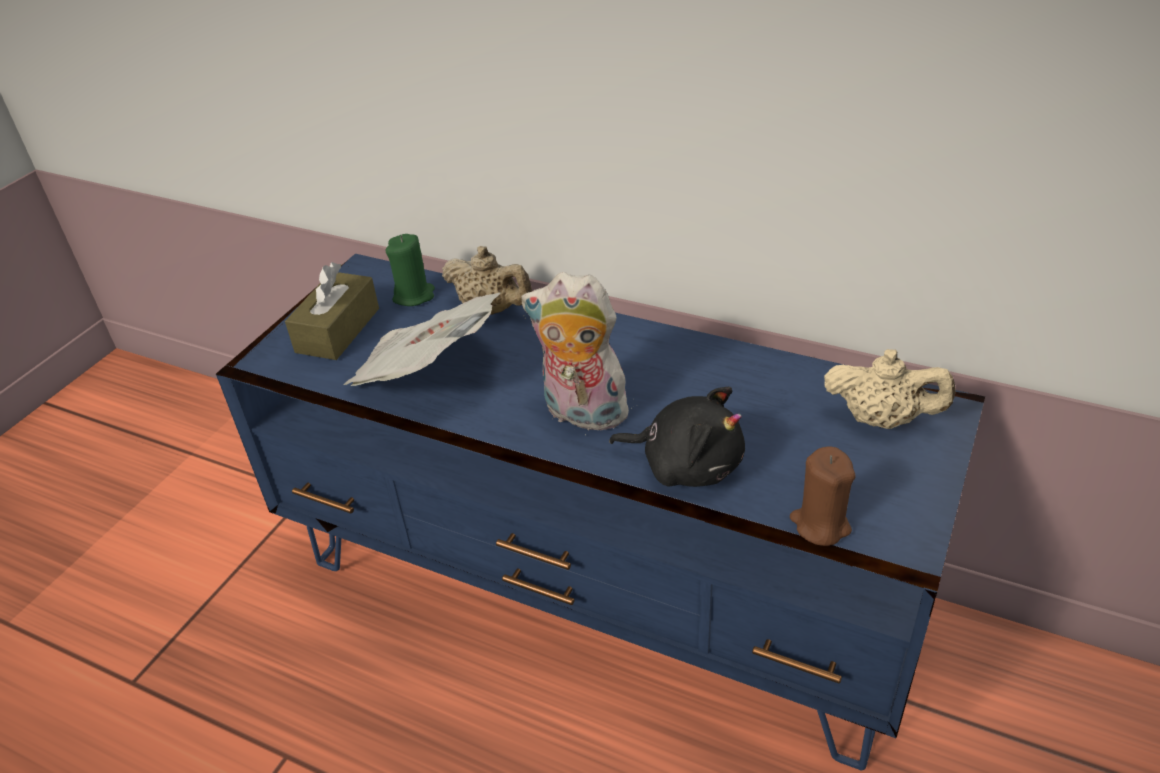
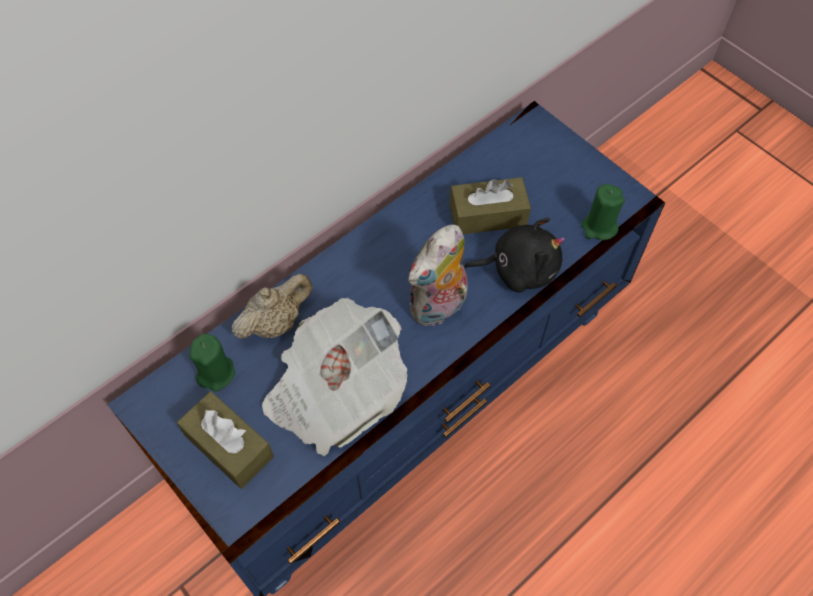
camera: 70 degrees left, 20 degrees up
black plush toy [609,387,745,487] -> black plush toy turned 45 degrees clockwise [464,218,565,293]
brown candle [790,447,856,546] -> green candle [581,184,625,240]
beige teapot [824,349,956,429] -> none
none -> brown tissue box [450,177,531,234]

